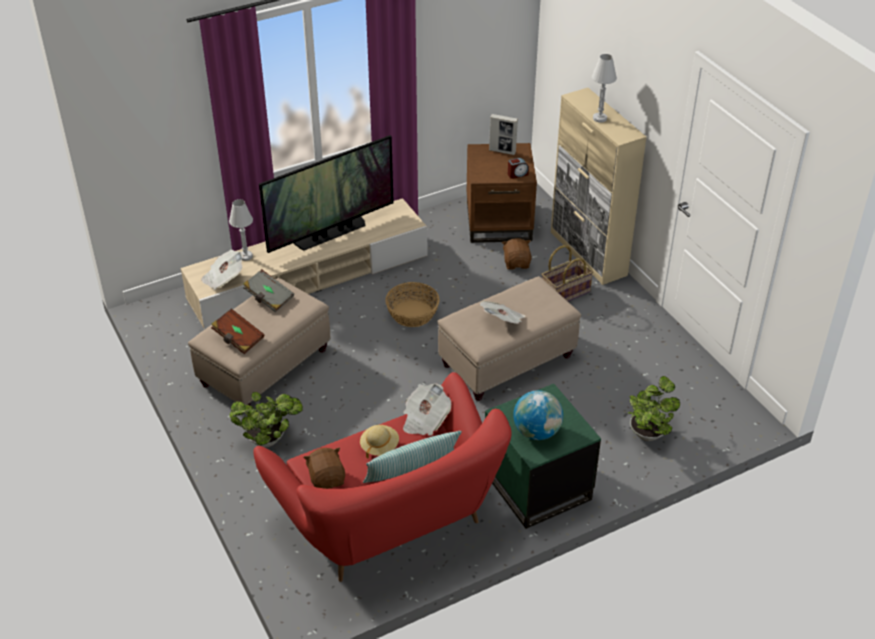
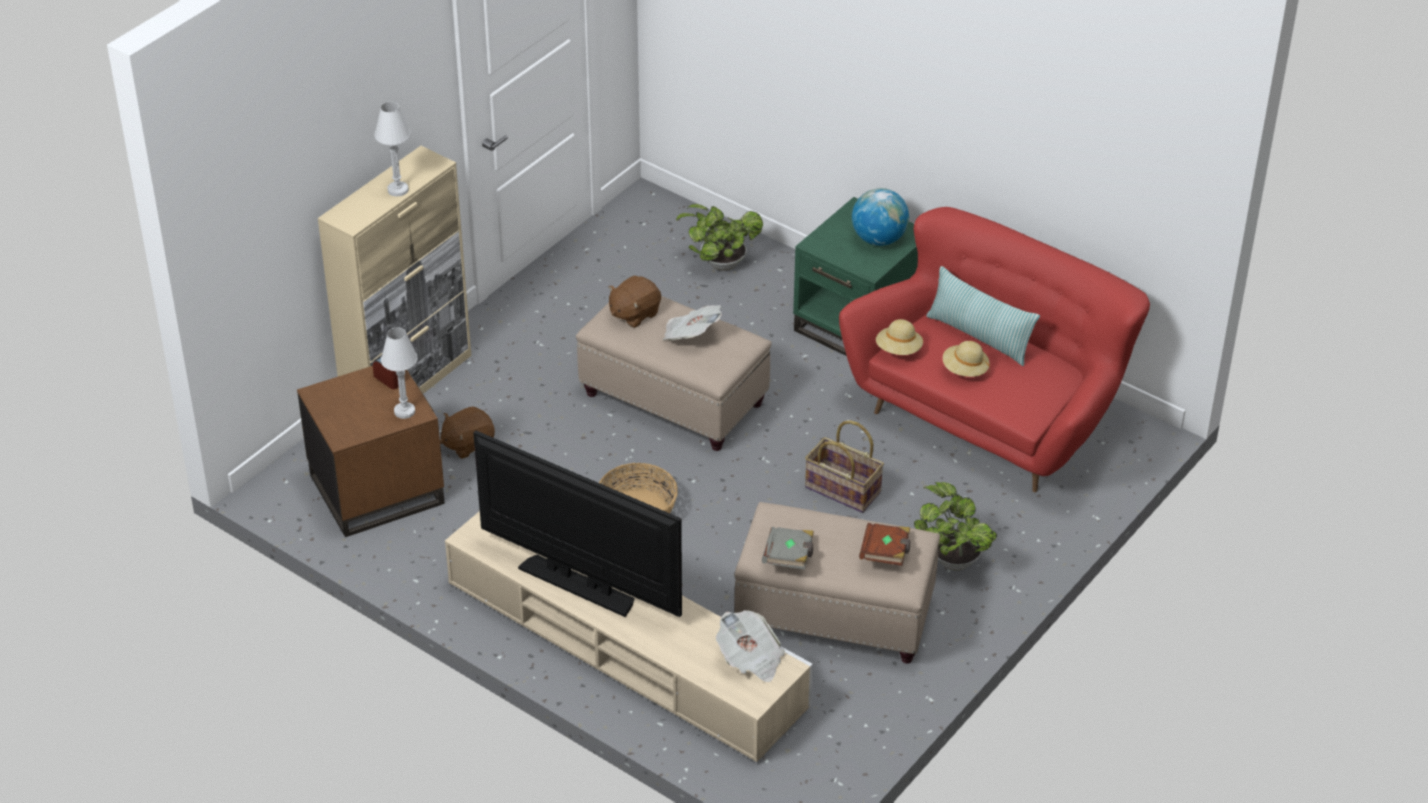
camera: 115 degrees left, 0 degrees up
white table lamp [229,199,253,261] -> white table lamp moved to [381,327,418,419]
brown plush toy [303,448,345,489] -> brown plush toy moved to [608,276,661,328]
newspaper [403,383,451,436] -> beige hat [876,319,923,355]
picture frame [489,114,518,155] -> none
basket [541,245,593,302] -> basket moved to [805,420,884,513]

